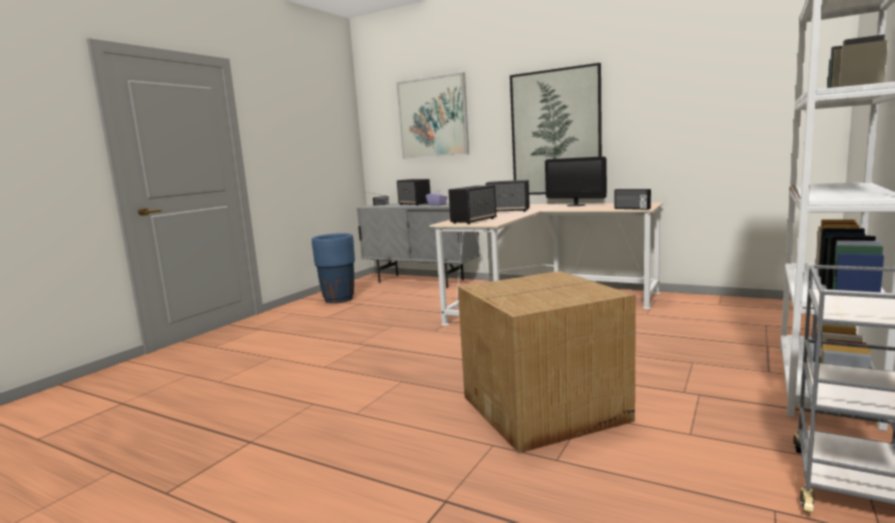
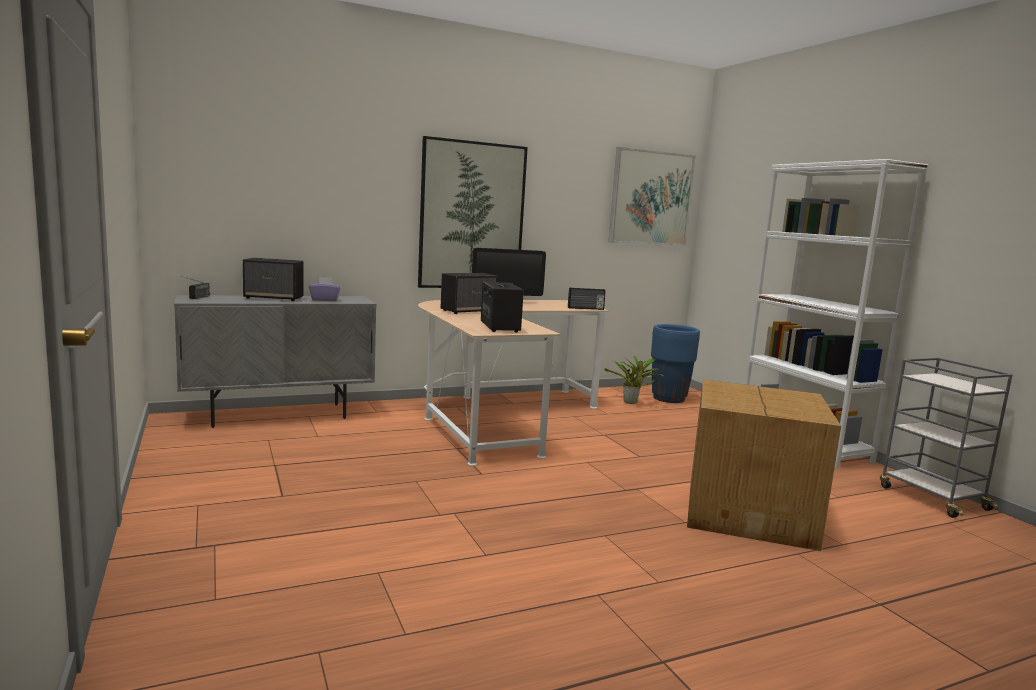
camera: 55 degrees left, 0 degrees up
blue planter [312,233,355,303] -> blue planter moved to [651,324,700,403]
picture [396,72,469,159] -> picture moved to [608,147,696,246]
none -> potted plant [604,356,666,404]

